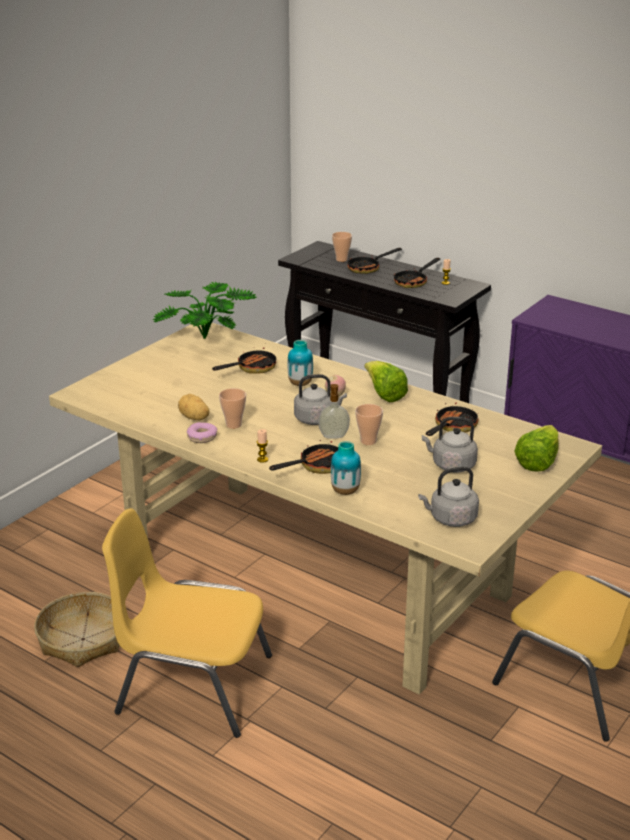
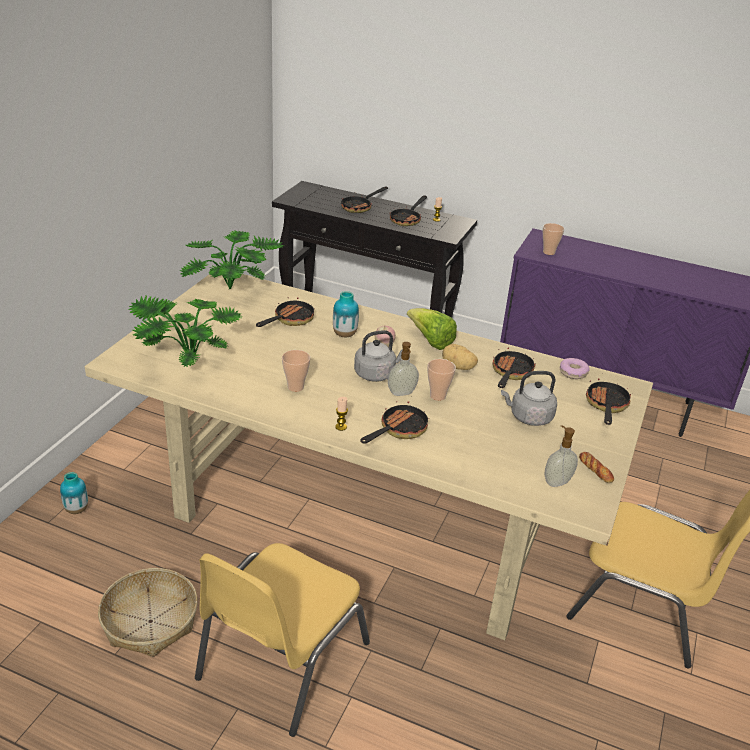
camera: 15 degrees left, 5 degrees up
yellow chair [102,508,272,738] -> yellow chair turned 60 degrees counterclockwise [195,543,370,737]
potato [178,394,209,420] -> potato moved to [442,344,478,370]
donut [187,422,217,443] -> donut moved to [560,358,590,379]
vase [331,441,361,495] -> vase moved to [60,472,88,514]
cup [332,232,352,262] -> cup moved to [543,223,564,255]
grey kettle [418,466,479,527] -> soap dispenser [545,425,578,487]
lettuce [514,425,559,472] -> frying pan [586,378,631,425]
none -> potted plant [128,296,242,367]
none -> bread [579,452,614,483]

